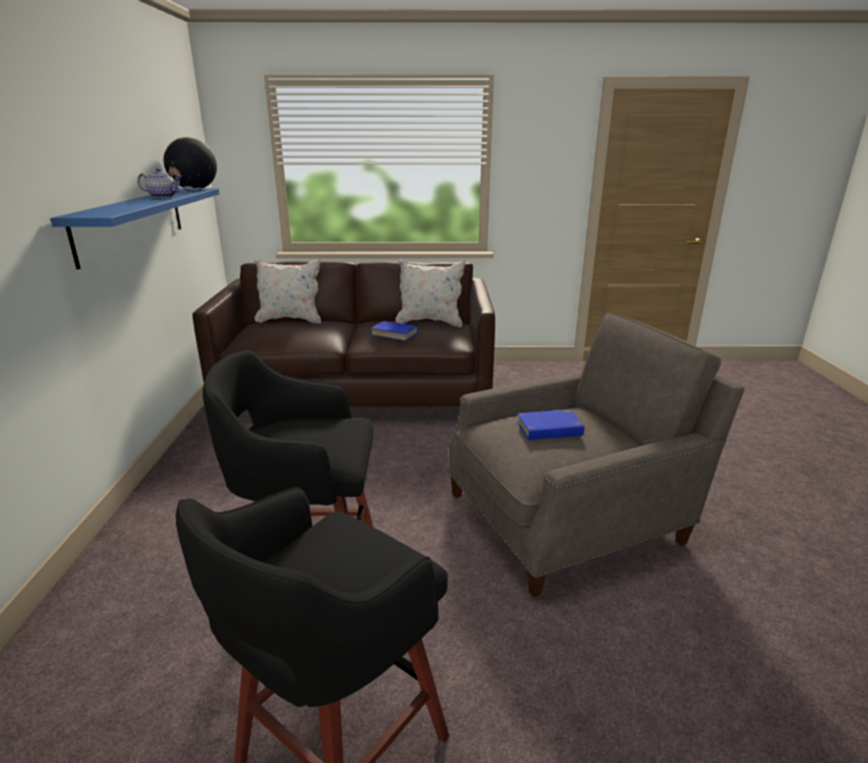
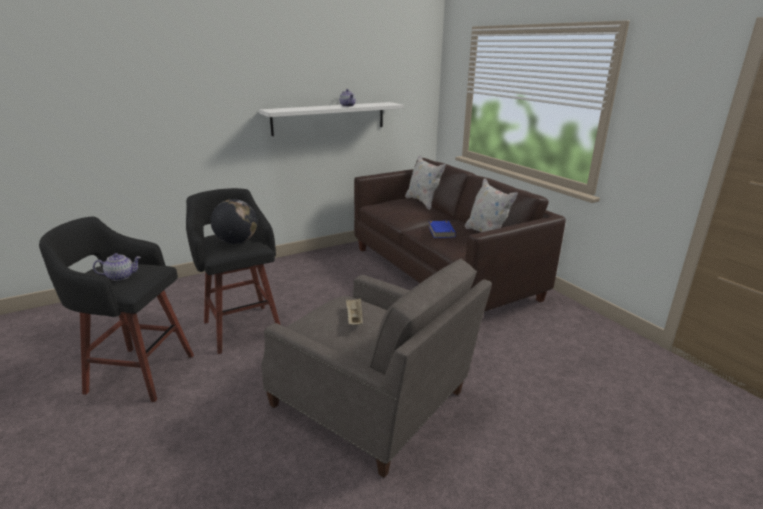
camera: 60 degrees right, 0 degrees up
blue shelf [50,188,219,270] -> white shelf [259,102,403,136]
globe [163,137,217,190] -> globe moved to [211,199,257,244]
blue book [517,409,589,440] -> beige tray [346,298,363,325]
none -> teapot [93,253,141,281]

